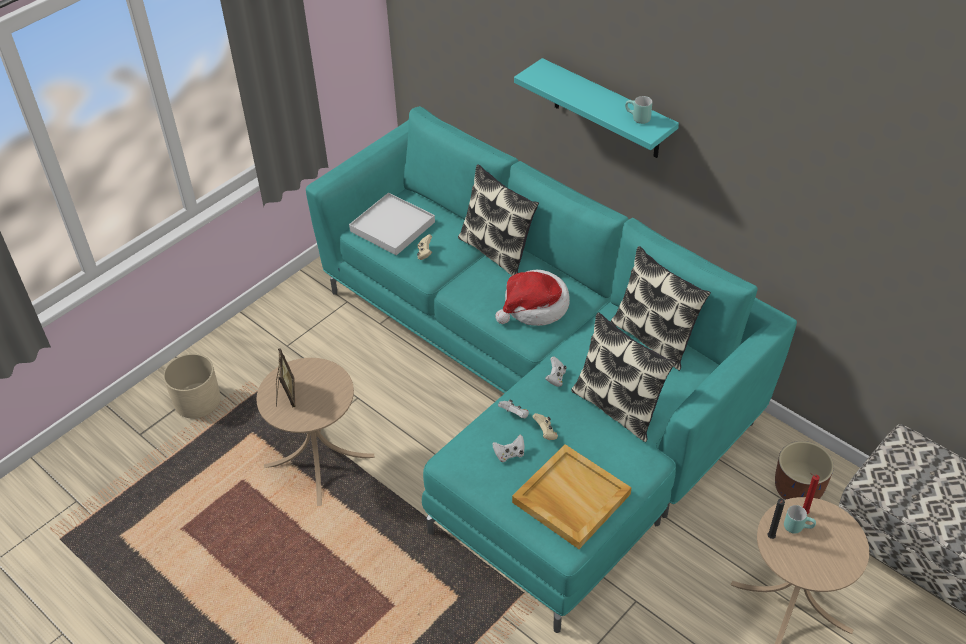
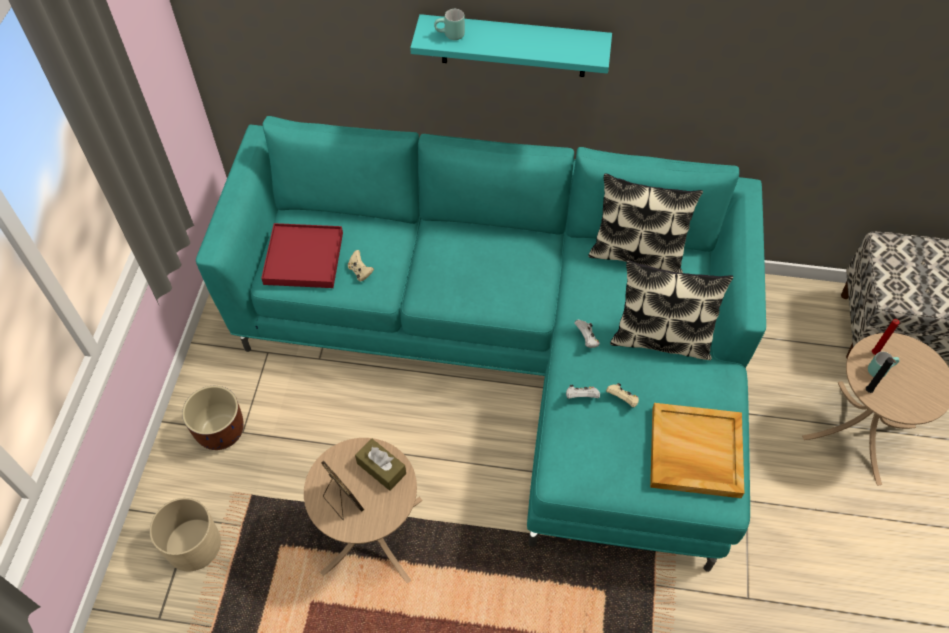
camera: 35 degrees left, 10 degrees up
white tray [349,192,435,255] -> red tray [261,223,343,288]
pillow [458,164,539,276] -> none
white game controller [492,435,525,462] -> none
hat [495,270,570,326] -> none
turquoise mug [625,96,652,124] -> turquoise mug moved to [434,9,465,40]
brown planter [775,441,834,500] -> brown planter moved to [182,386,244,450]
none -> brown tissue box [355,439,406,491]

